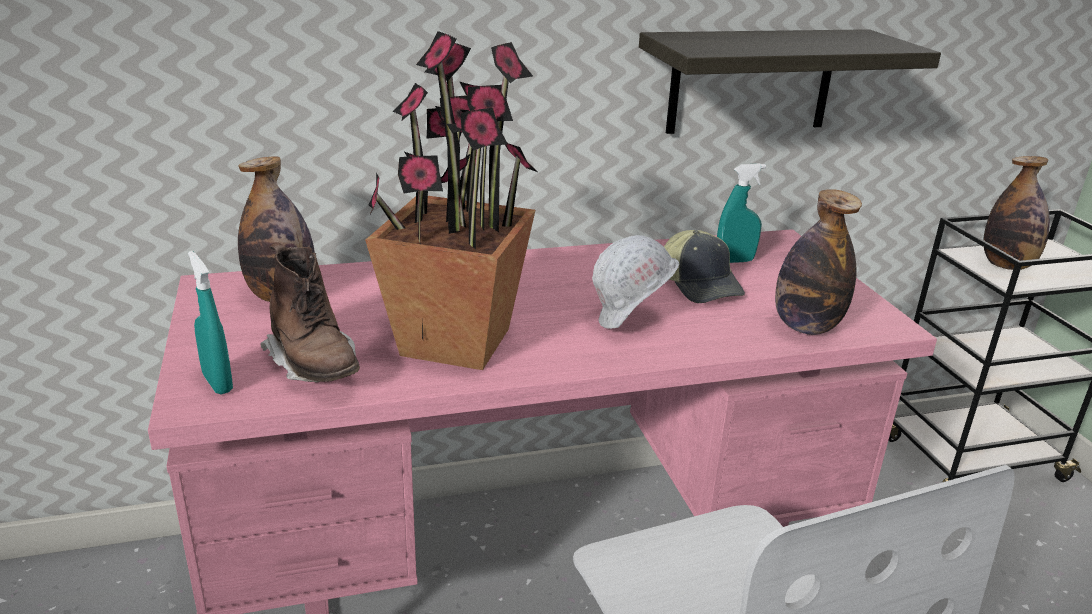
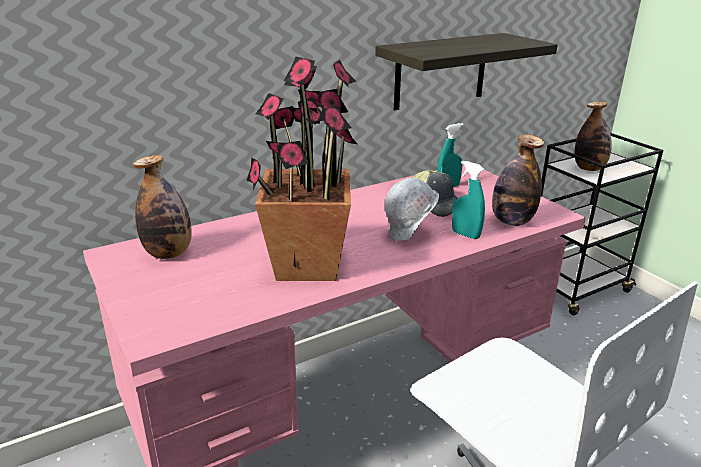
camera: 15 degrees left, 0 degrees up
turquoise spray bottle [188,251,233,394] -> turquoise spray bottle moved to [452,161,485,239]
brown boot [260,242,360,383] -> none

